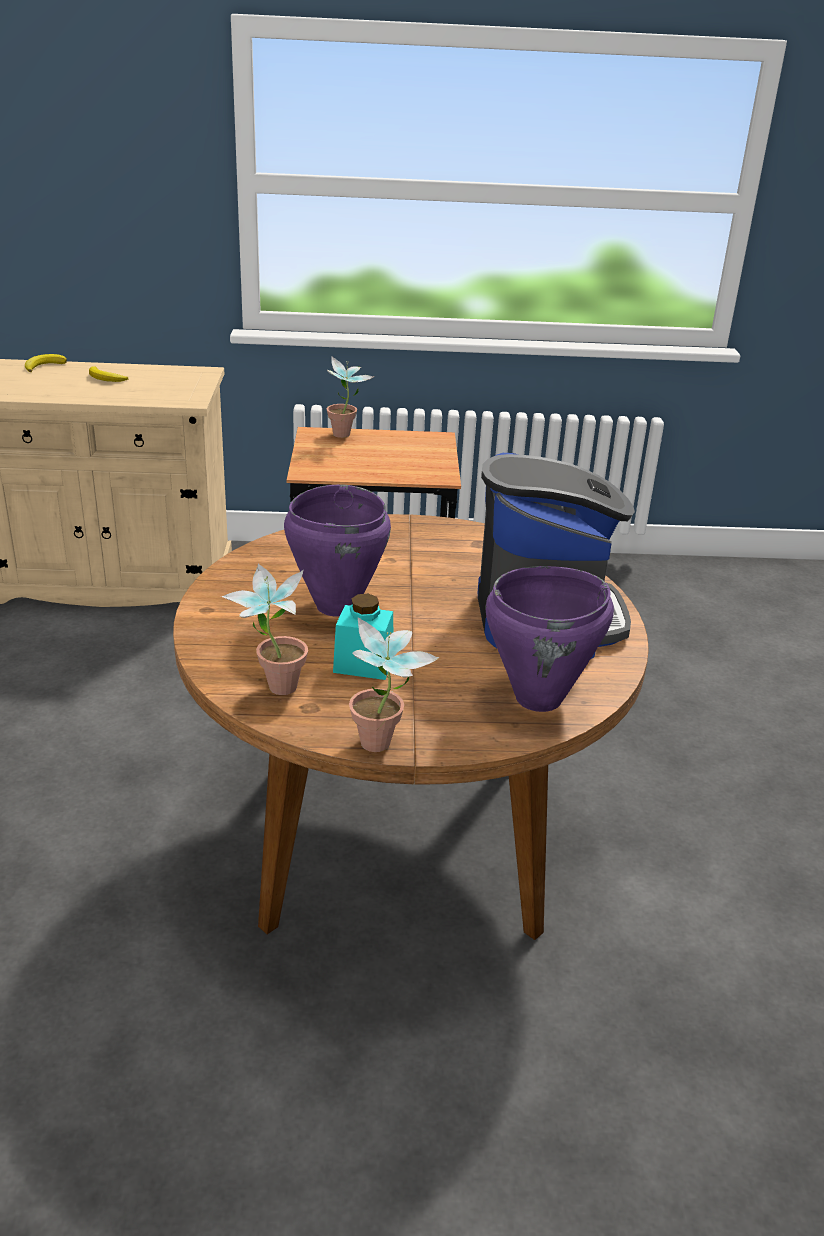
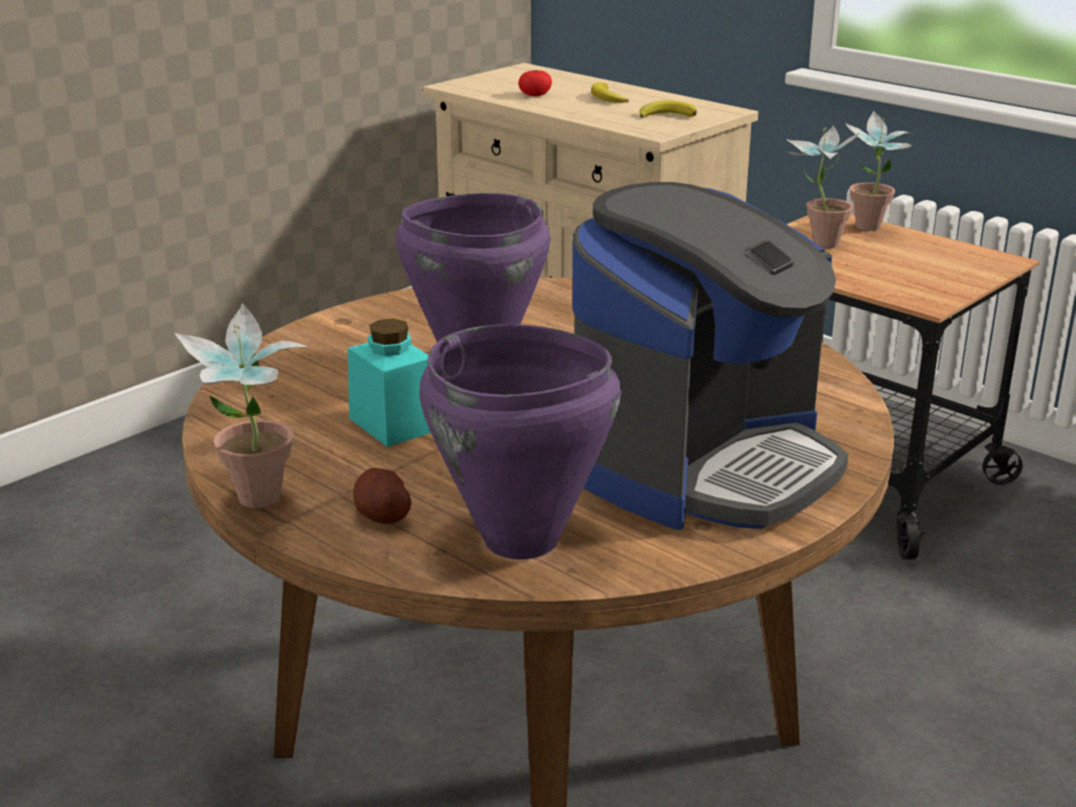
camera: 45 degrees right, 5 degrees down
banana [25,354,67,372] -> banana moved to [639,100,697,118]
potted plant [221,564,308,695] -> potted plant moved to [786,125,860,248]
none -> potato [353,468,411,524]
none -> tomato [518,70,552,96]

